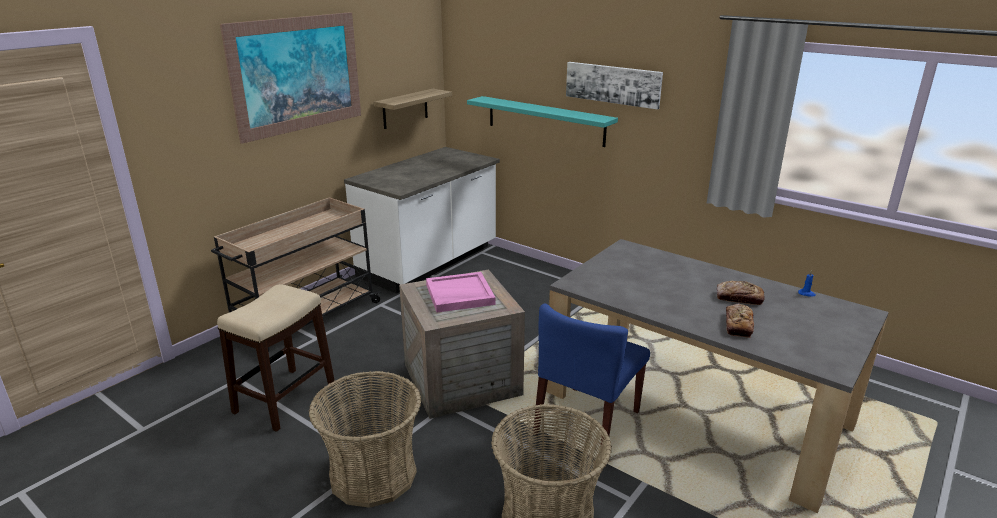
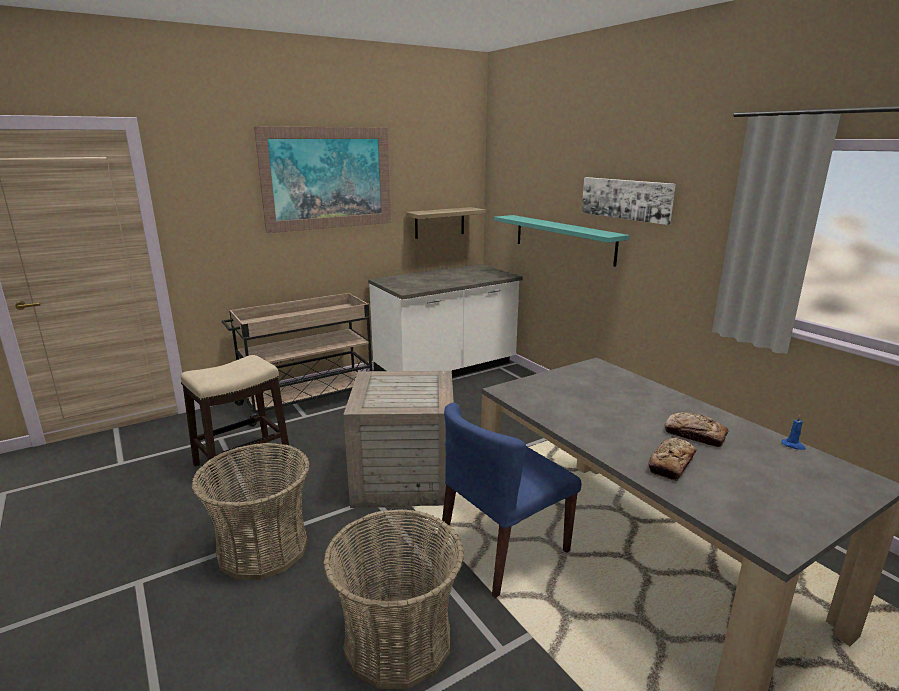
camera: 20 degrees right, 5 degrees down
pink tray [426,272,496,313] -> none

